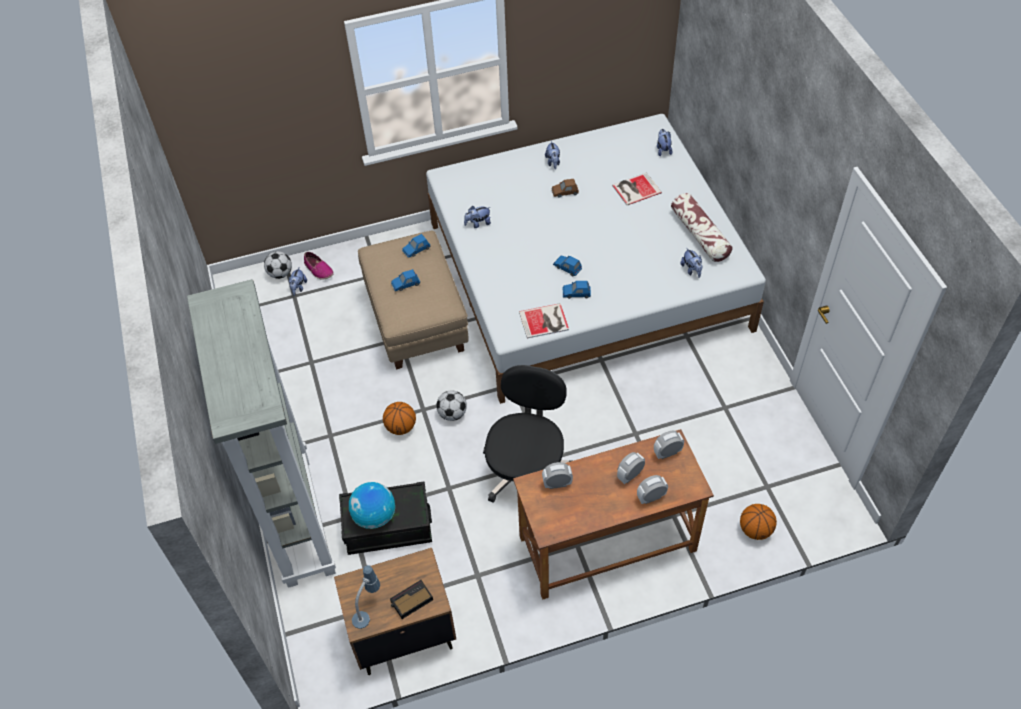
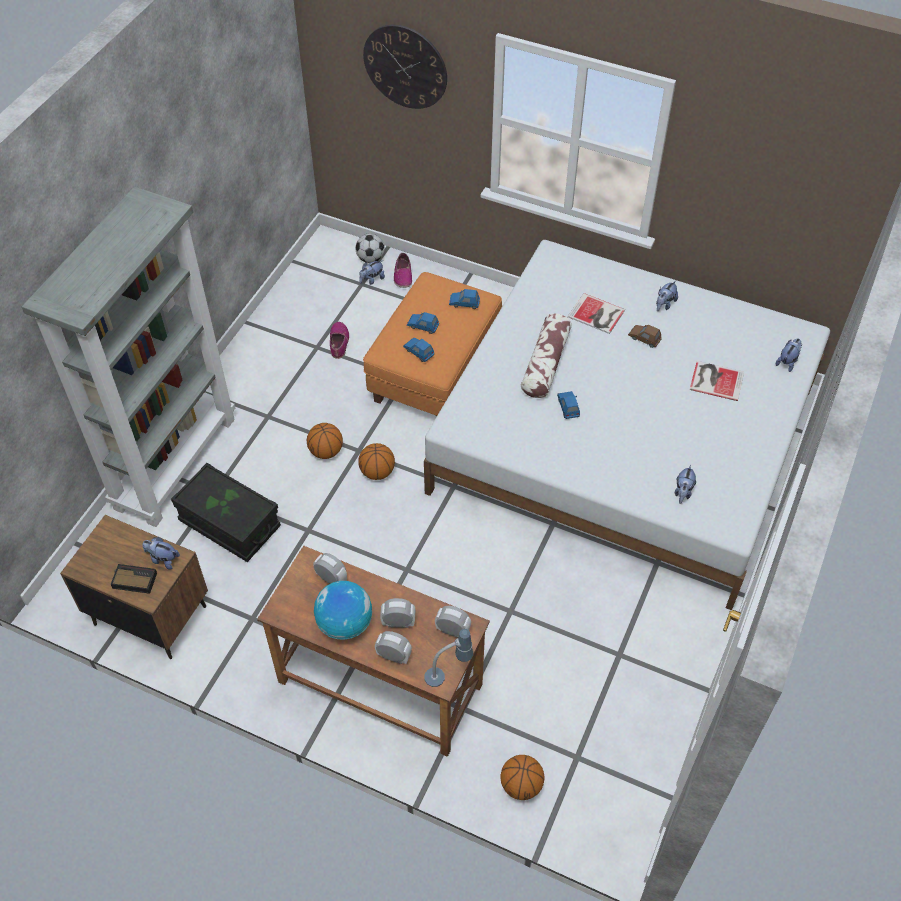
camera: 40 degrees right, 0 degrees up
globe [349,482,395,529] -> globe moved to [314,581,372,640]
table lamp [352,565,380,629] -> table lamp moved to [424,629,473,687]
beige ottoman [358,231,469,370] -> orange ottoman [363,272,502,417]
football [436,390,467,421] -> basketball [358,443,395,480]
plush toy [464,206,491,228] -> plush toy moved to [142,537,180,570]
black office chair [483,365,573,503] -> none
book [519,303,569,338] -> book moved to [568,293,625,334]
blue toy car [563,281,591,299] -> blue toy car moved to [403,338,434,362]
pillow [671,193,733,262] -> pillow moved to [521,313,572,398]
none -> shoe [330,322,349,359]
none -> wall clock [363,25,447,109]

